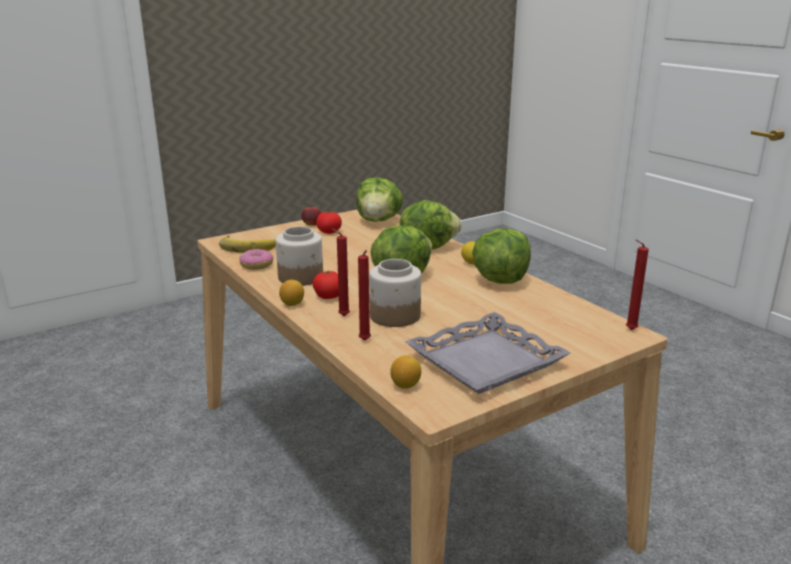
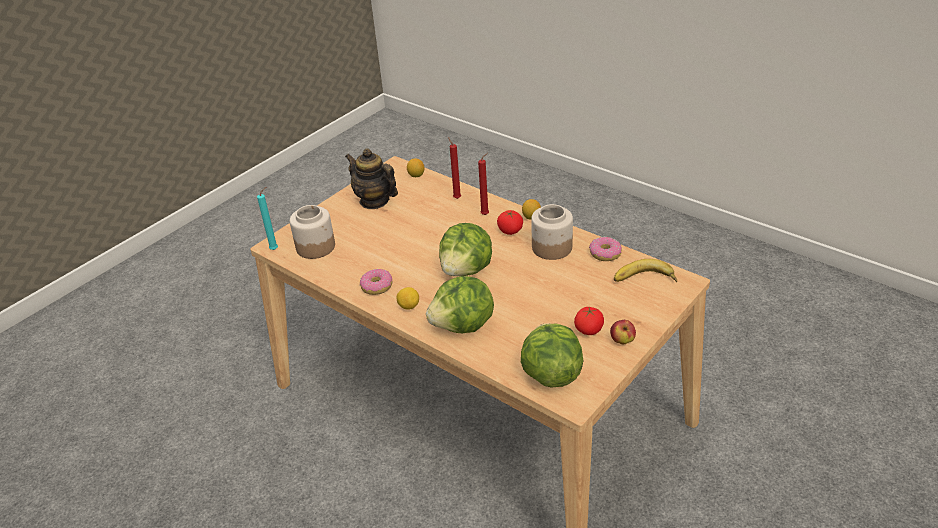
camera: 165 degrees right, 15 degrees up
jar [369,259,421,327] -> jar moved to [290,205,335,259]
grey tray [406,312,570,394] -> teapot [345,149,398,209]
lettuce [472,228,531,284] -> donut [360,269,392,295]
red candle [626,240,649,330] -> turquoise candle [257,187,278,250]

